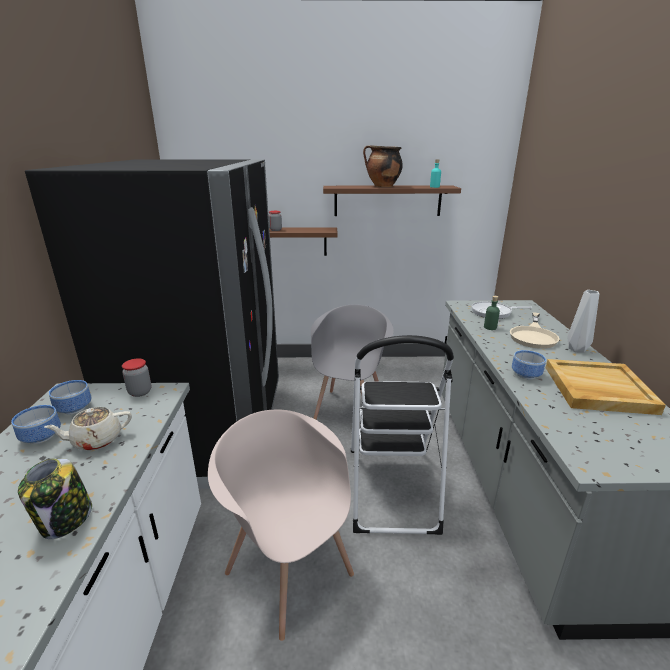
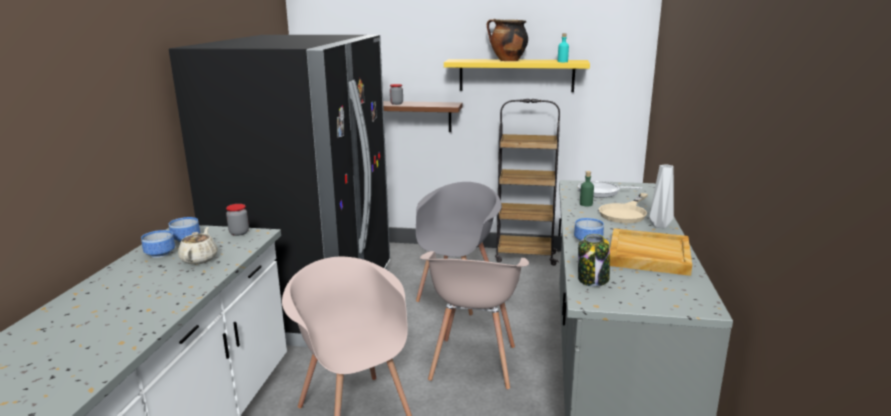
camera: 10 degrees right, 5 degrees down
jar [18,458,92,539] -> jar moved to [578,234,610,287]
beige teapot [44,407,132,451] -> beige teapot turned 105 degrees clockwise [178,227,218,265]
brown shelf [323,185,461,216] -> yellow shelf [444,59,590,92]
step ladder [351,335,454,535] -> beige chair [420,251,529,389]
none -> brown cart [495,99,560,266]

